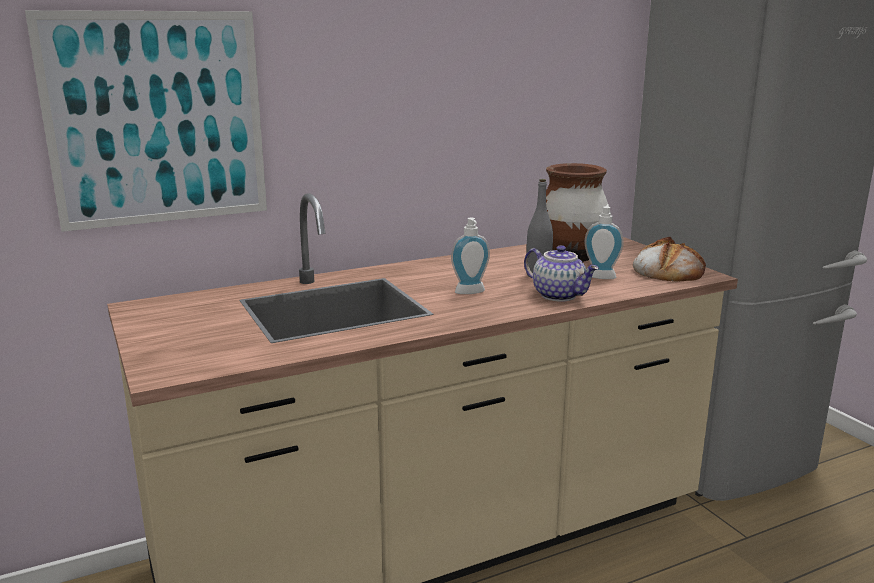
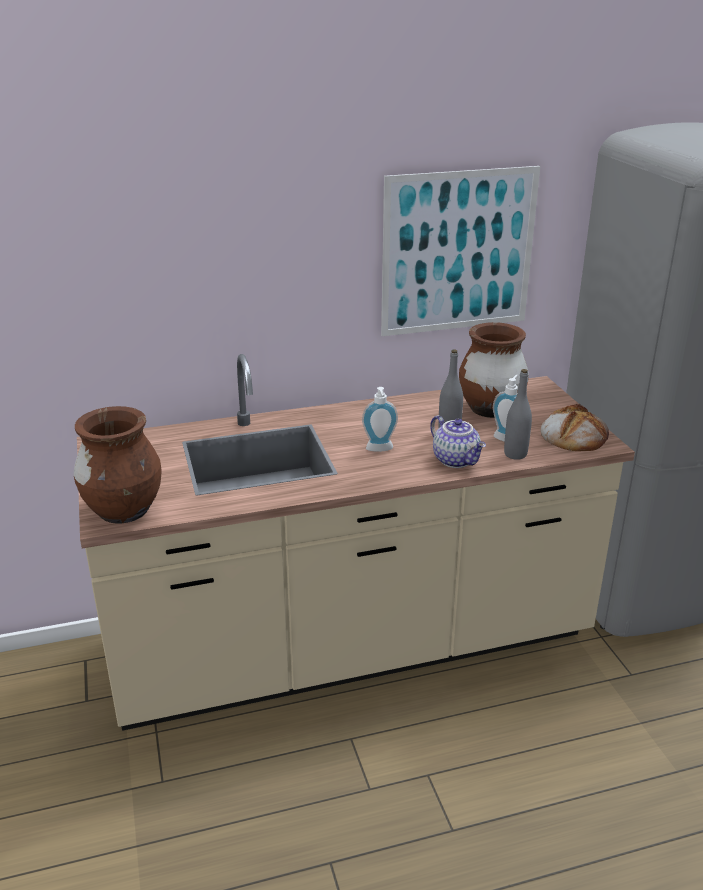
camera: 10 degrees right, 10 degrees up
picture [25,10,267,232] -> picture moved to [381,166,540,336]
none -> brown vase [74,406,162,524]
none -> grey bottle [504,369,532,460]

